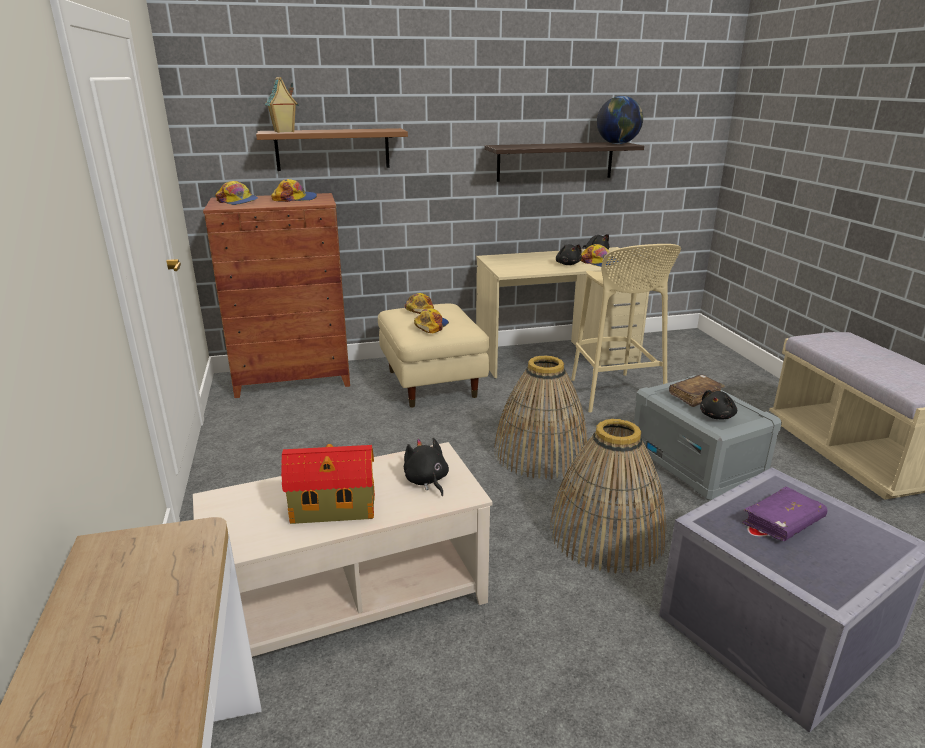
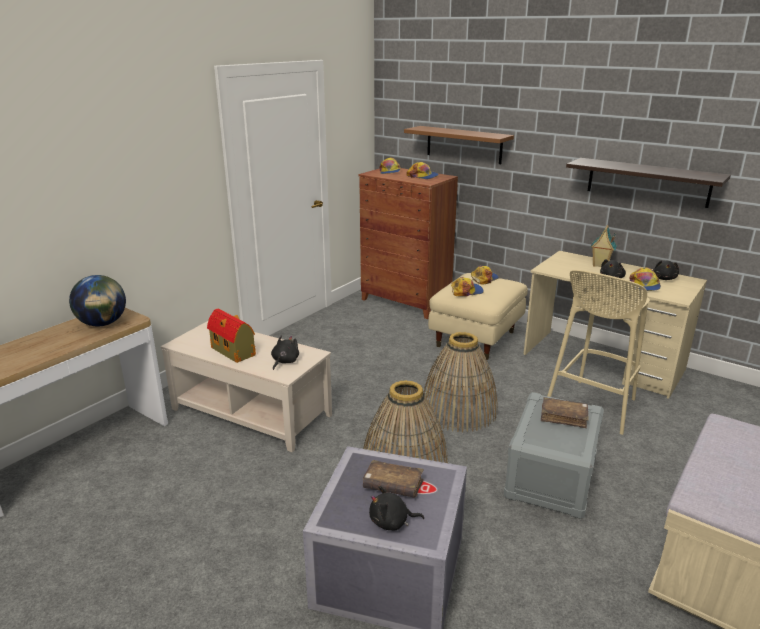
camera: 50 degrees right, 0 degrees up
toy house [265,77,299,133] -> toy house moved to [590,225,617,267]
globe [597,96,643,144] -> globe moved to [69,275,126,326]
black plush toy [700,390,737,420] -> black plush toy moved to [369,486,424,530]
purple book [742,486,828,541] -> brown book [363,460,424,498]

